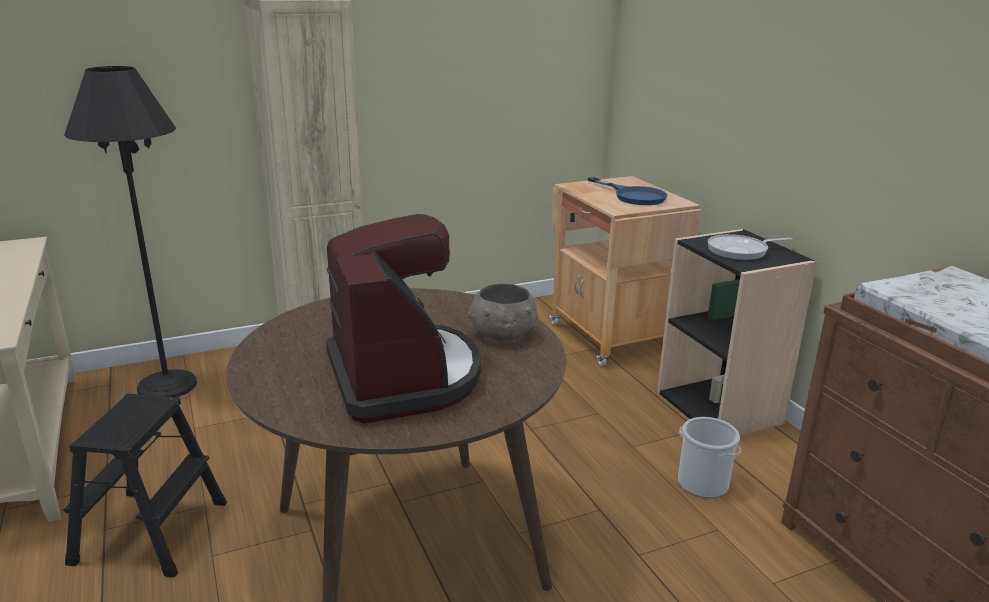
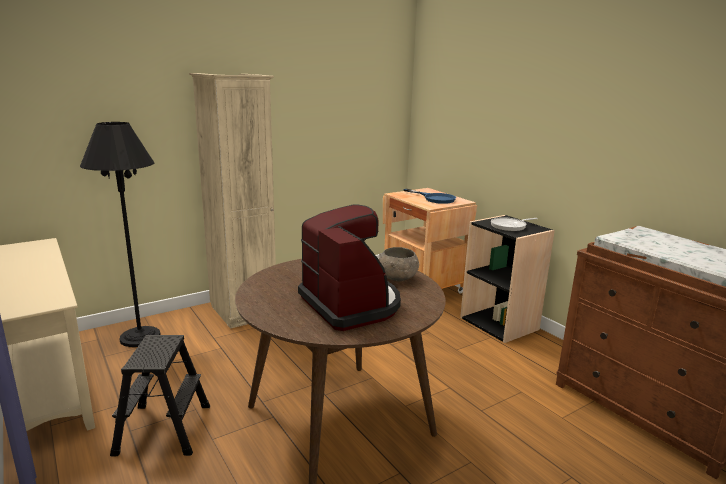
camera: 10 degrees left, 5 degrees down
bucket [678,417,741,498] -> none

